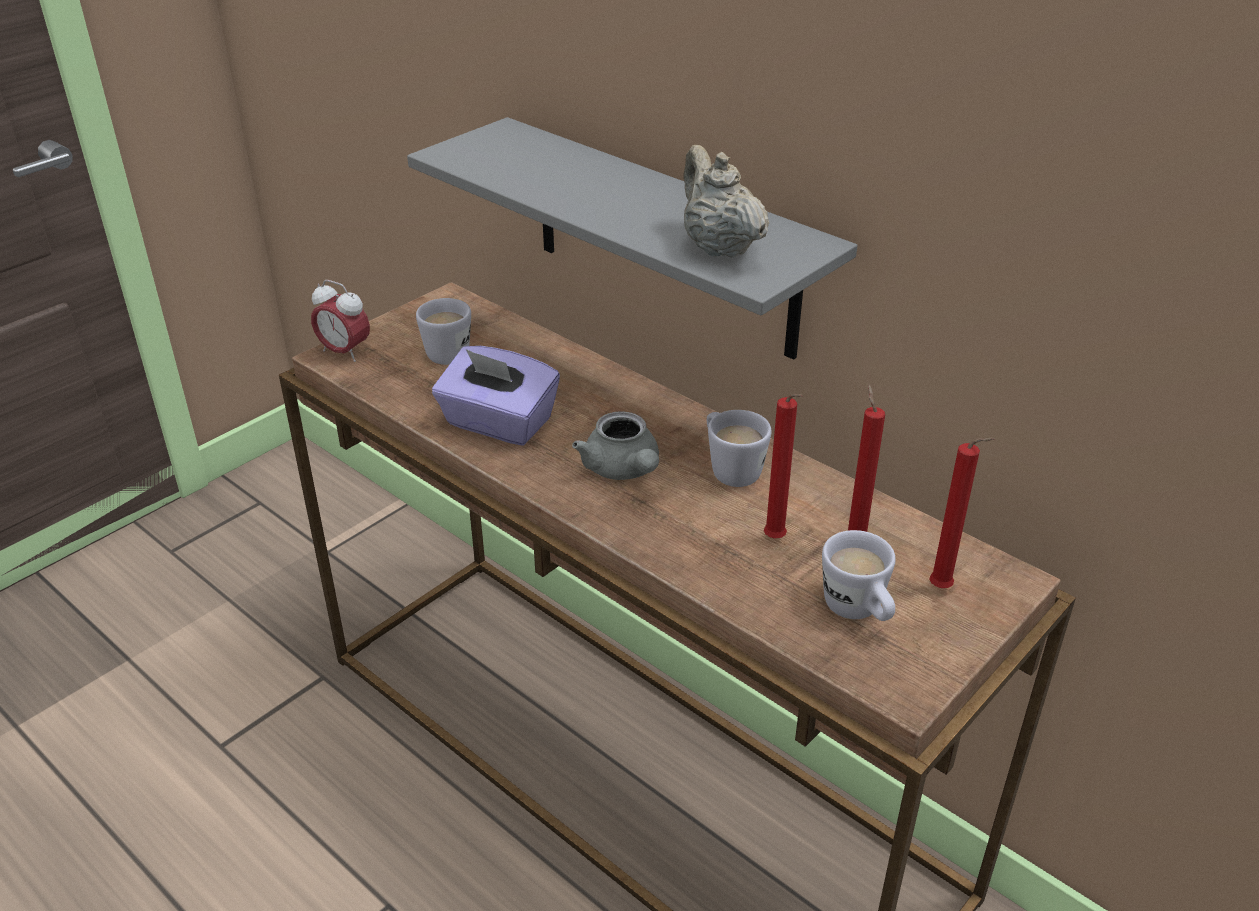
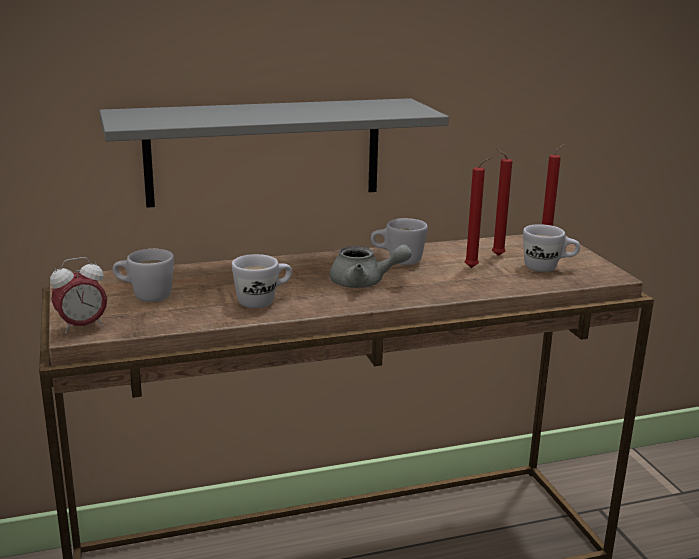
camera: 60 degrees left, 15 degrees down
purple tissue box [432,346,560,445] -> white mug [232,254,292,308]
beige teapot [683,145,769,258] -> none

